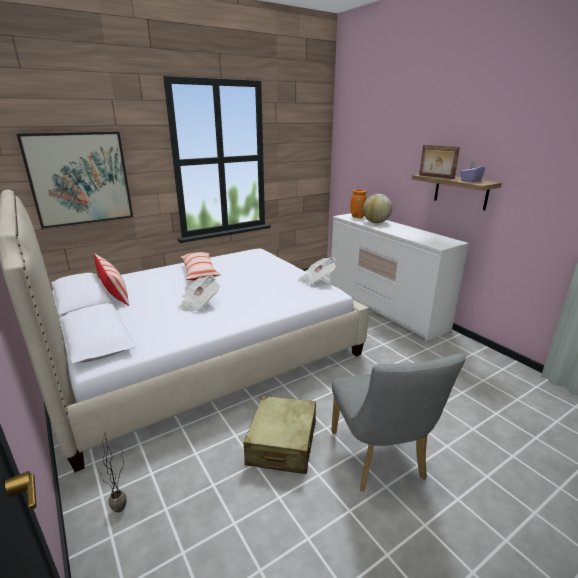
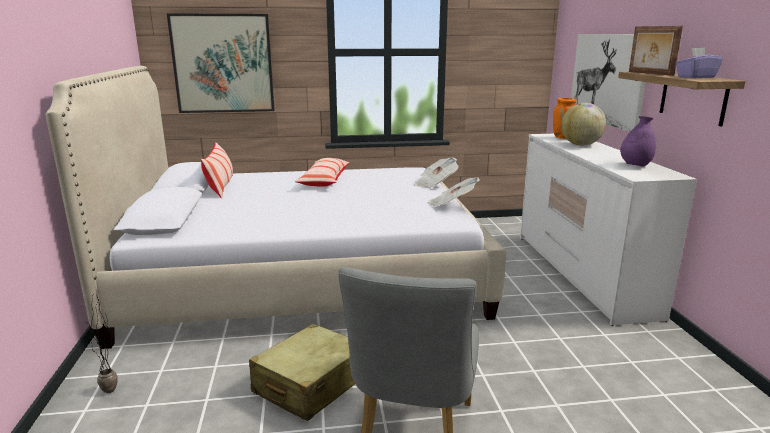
camera: 25 degrees right, 5 degrees down
newspaper [178,276,220,311] -> newspaper moved to [414,157,459,188]
none -> picture [571,34,645,132]
none -> purple vase [620,116,656,166]

